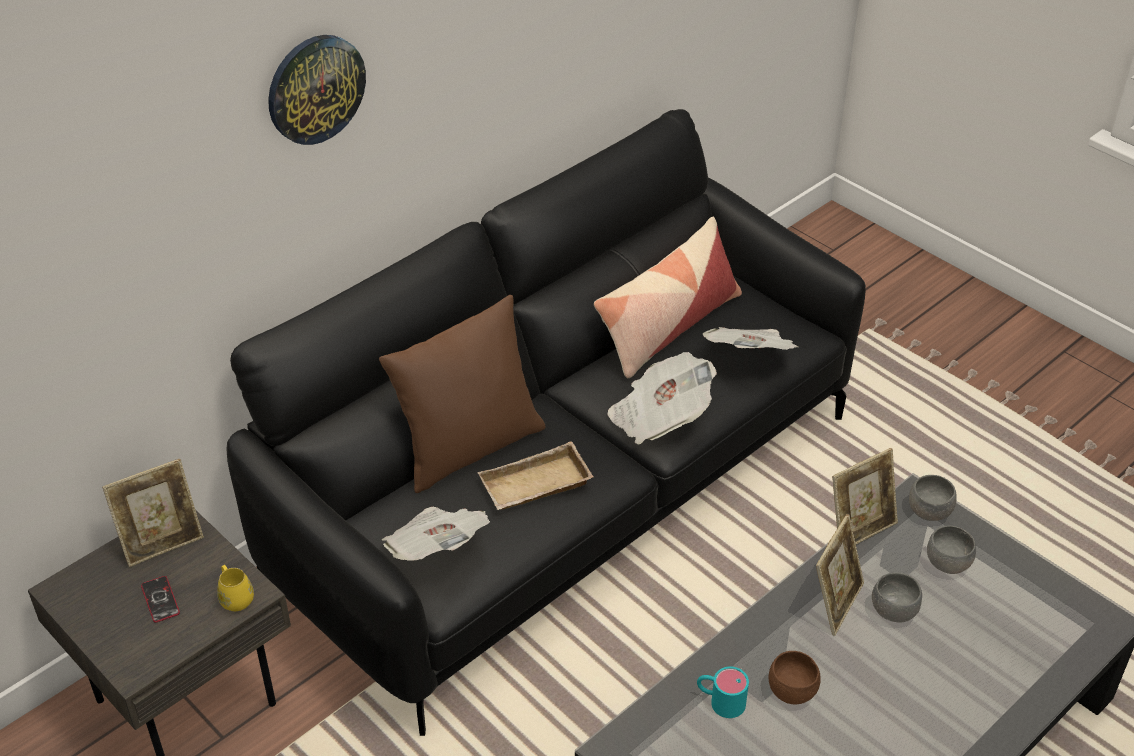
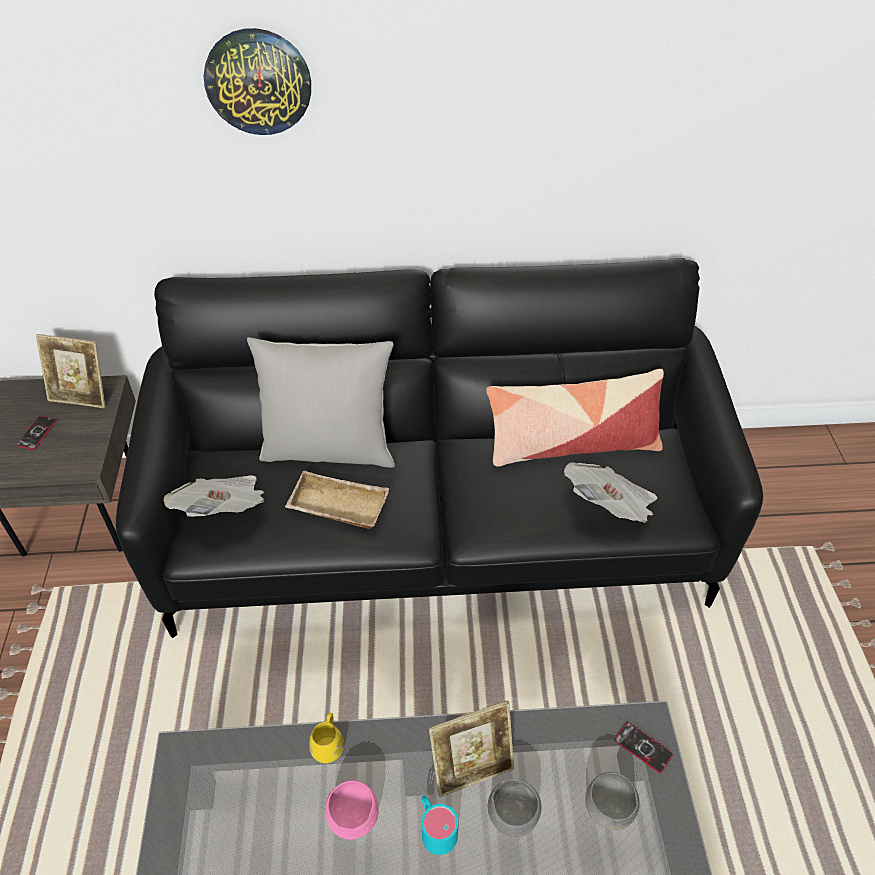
camera: 40 degrees right, 5 degrees up
yellow mug [217,565,254,611] -> yellow mug moved to [309,713,344,763]
brown pillow [379,295,546,493] -> grey pillow [247,337,395,468]
newspaper [607,352,717,445] -> none
turquoise mug [697,666,749,718] -> turquoise mug moved to [421,796,458,855]
brown bowl [769,651,821,704] -> pink bowl [325,780,379,840]
picture frame [832,448,898,545] -> none
grey bowl [909,475,957,521] -> phone [614,722,673,773]

